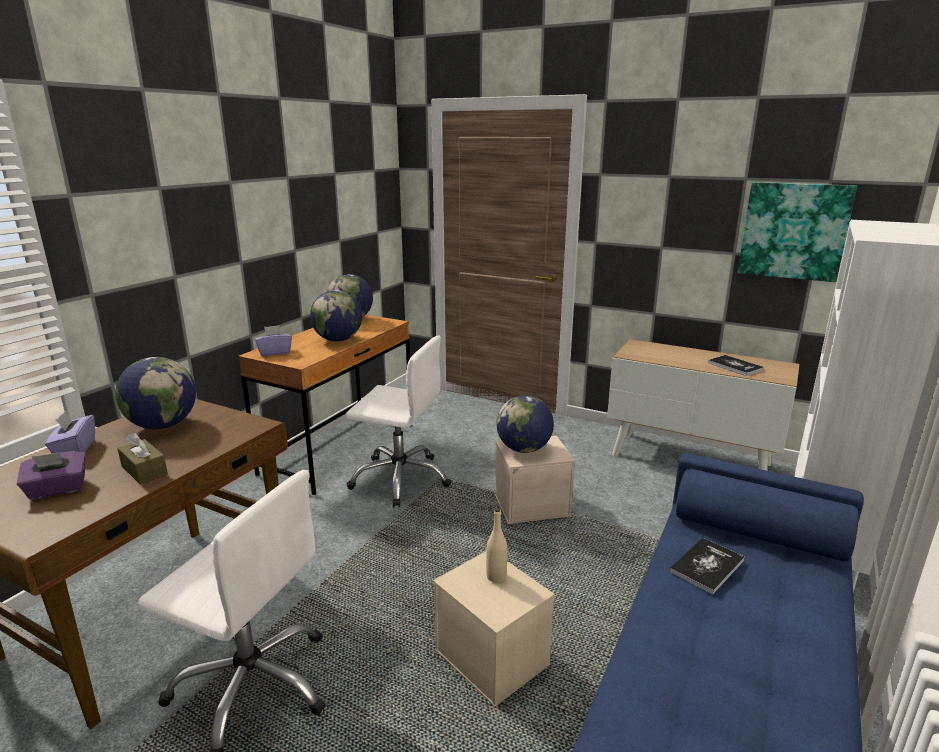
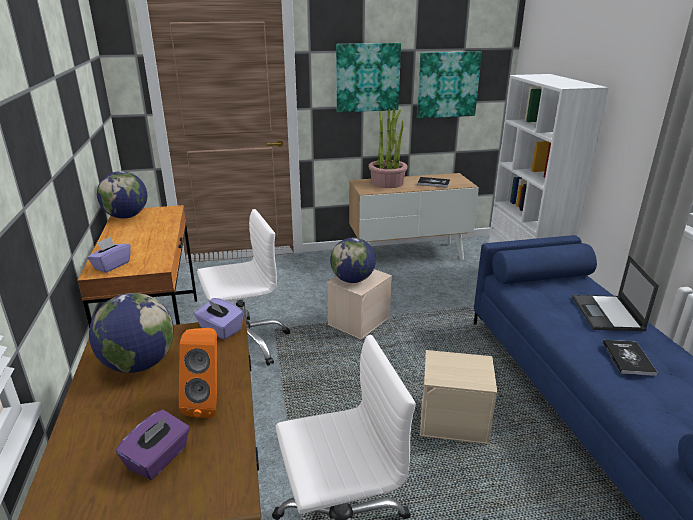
camera: 40 degrees left, 5 degrees up
purple tissue box [45,411,95,453] -> purple tissue box moved to [194,298,244,340]
brown tissue box [117,432,168,484] -> orange speaker [179,328,217,418]
globe [310,290,362,342] -> none
beige bottle [486,508,508,583] -> none
book [669,538,745,594] -> book moved to [603,340,658,376]
none -> picture [336,43,401,113]
none -> potted plant [369,108,408,188]
none -> laptop [572,255,659,331]

